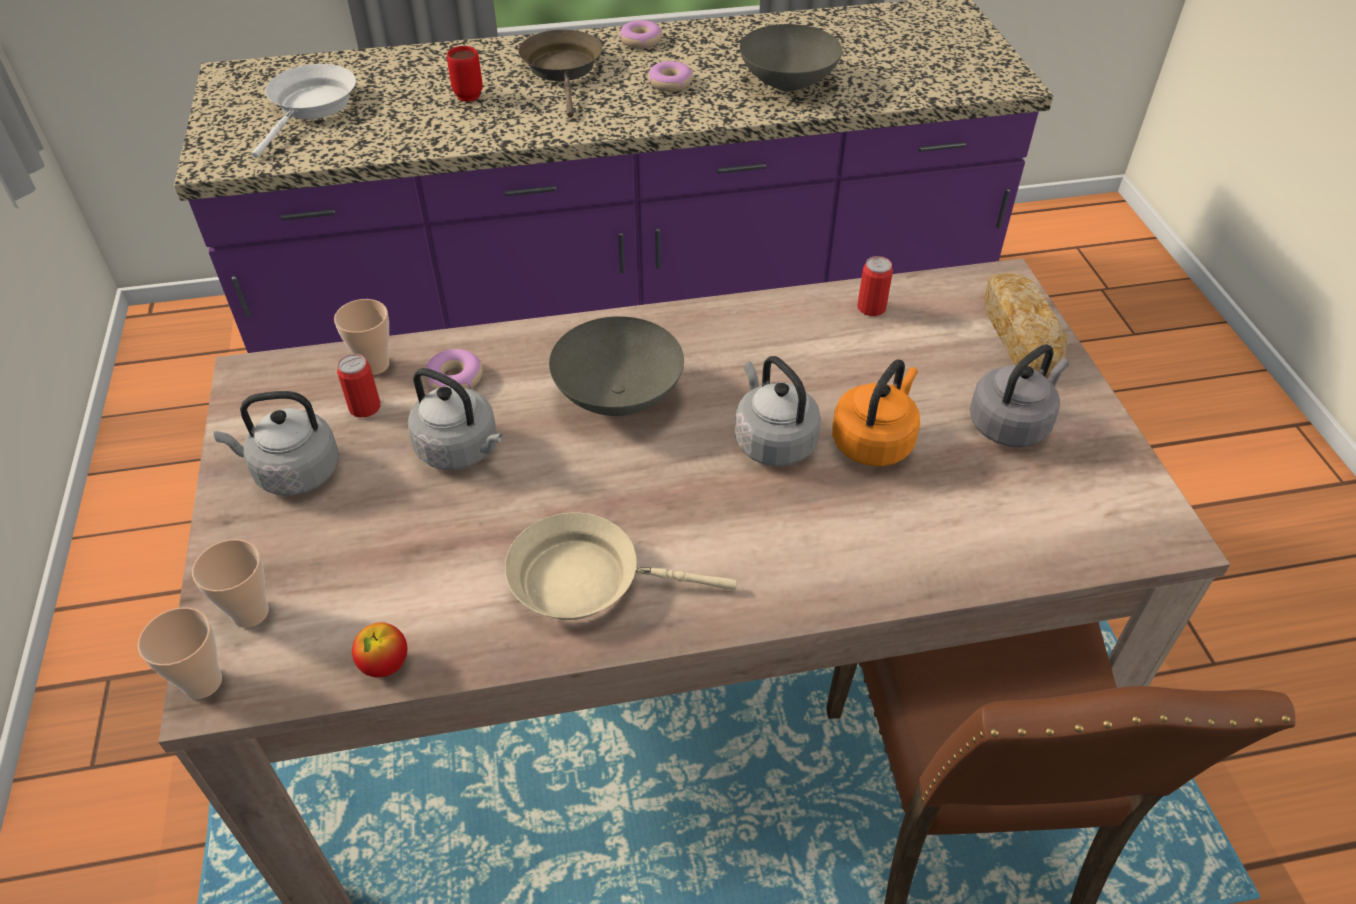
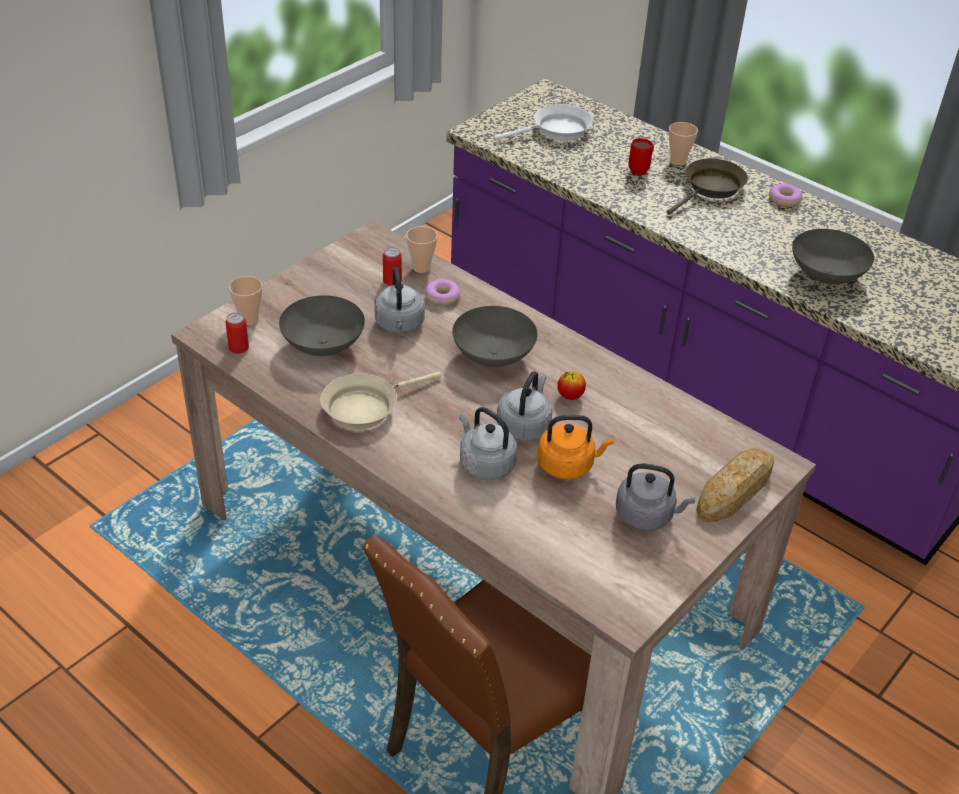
camera: 50 degrees right, 5 degrees down
cup [138,607,222,699] -> cup moved to [669,122,698,165]
grey kettle [213,391,339,496] -> grey kettle moved to [459,407,517,480]
apple [352,622,407,677] -> apple moved to [557,371,586,400]
beige frying pan [505,512,737,620] -> beige frying pan turned 90 degrees counterclockwise [320,372,441,429]
donut [648,61,693,92] -> none
can [857,256,893,316] -> can moved to [225,312,249,354]
none -> grey bowl [279,295,365,356]

